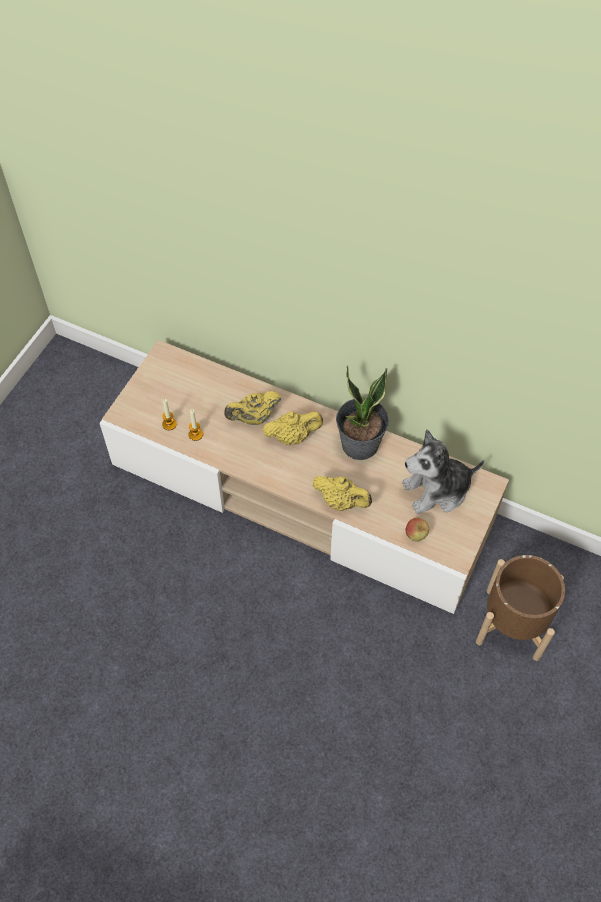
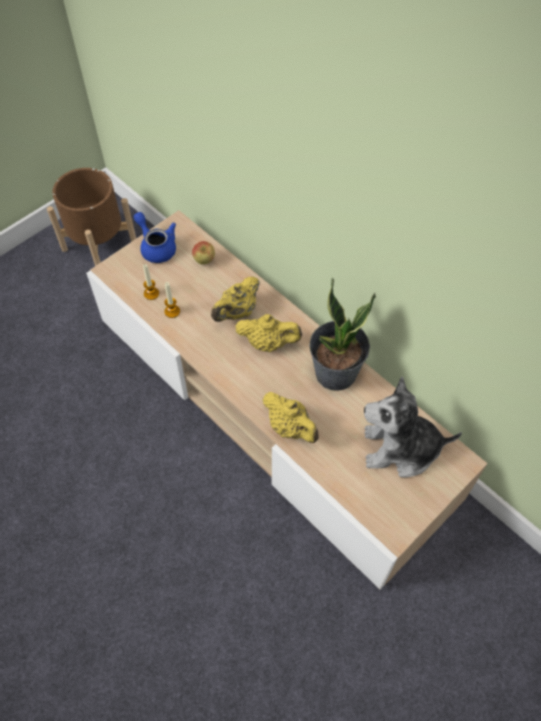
camera: 20 degrees right, 0 degrees up
yellow teapot [224,391,281,425] -> yellow teapot turned 45 degrees counterclockwise [211,276,260,322]
apple [406,518,429,542] -> apple moved to [192,241,215,264]
brown planter [476,555,565,661] -> brown planter moved to [47,168,136,266]
none -> blue teapot [134,212,176,263]

